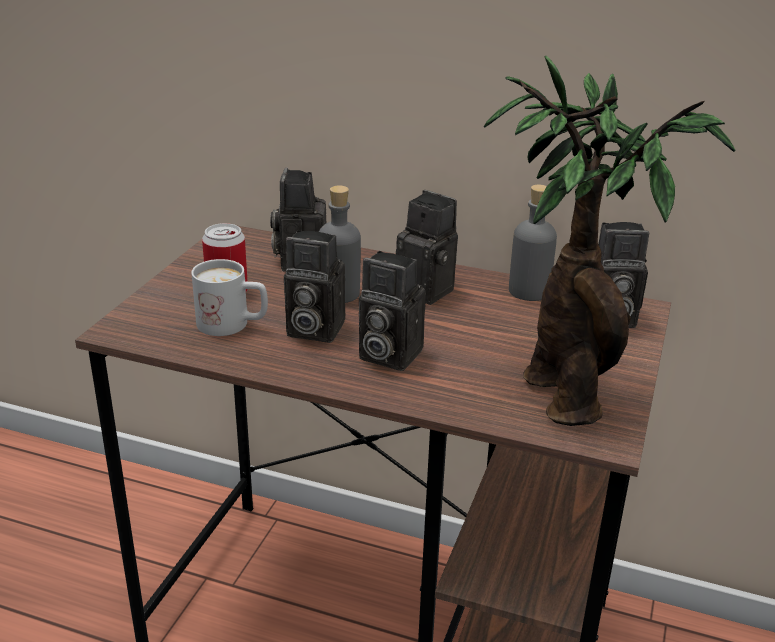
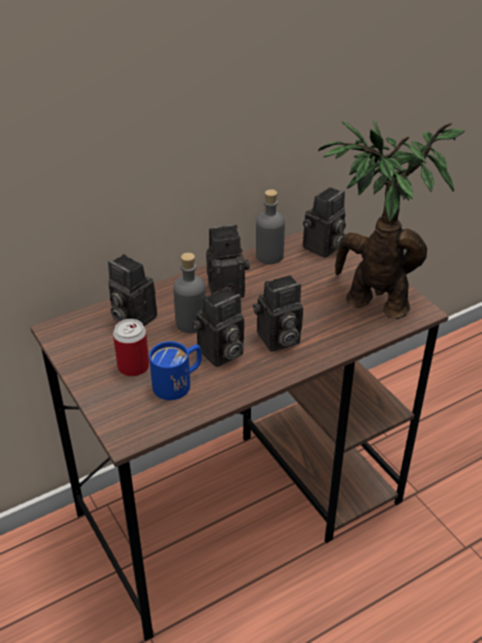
camera: 50 degrees left, 10 degrees up
white mug [191,259,268,336] -> blue mug [149,341,202,400]

